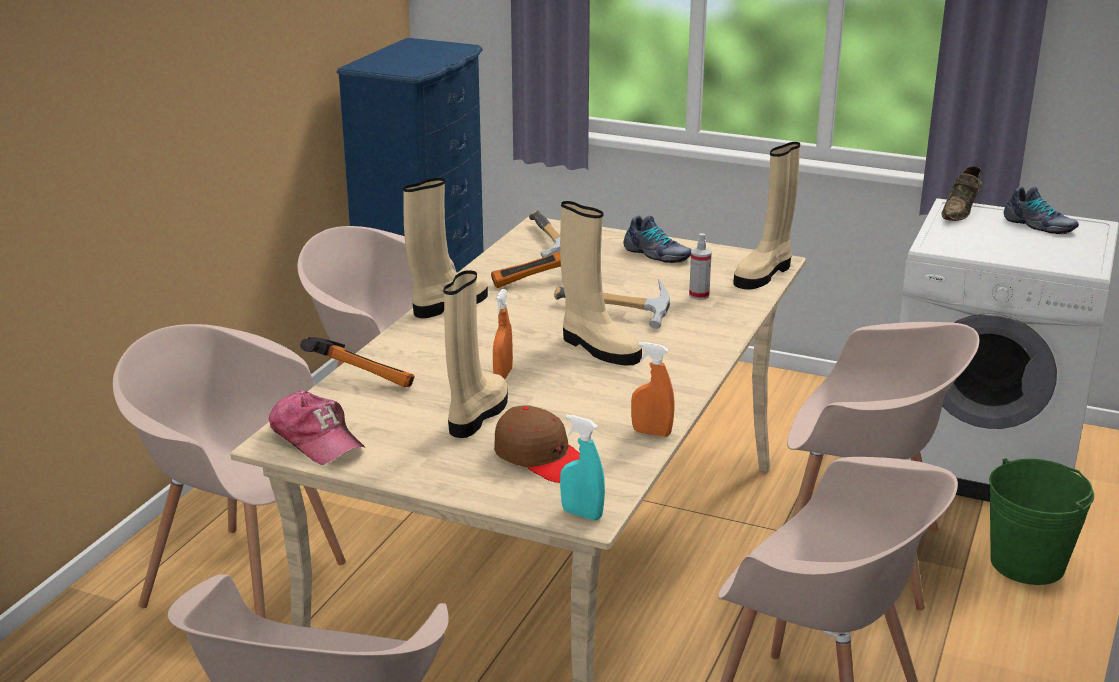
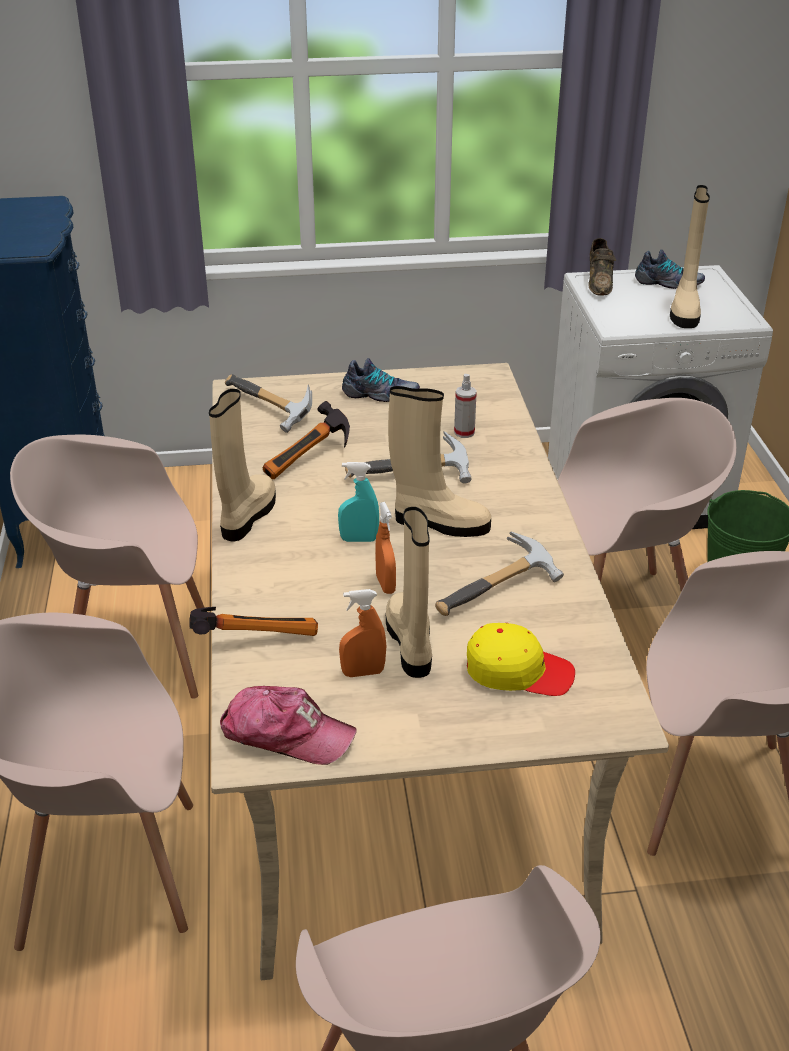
camera: 30 degrees left, 10 degrees up
brown cap [494,405,580,483] -> yellow cap [467,623,575,696]
turquoise spray bottle [560,414,605,520] -> turquoise spray bottle moved to [338,462,379,542]
orange spray bottle [631,342,675,437] -> orange spray bottle moved to [339,589,386,677]
beige boot [733,142,800,290] -> beige boot moved to [670,185,710,328]
none -> hammer [435,532,564,616]

